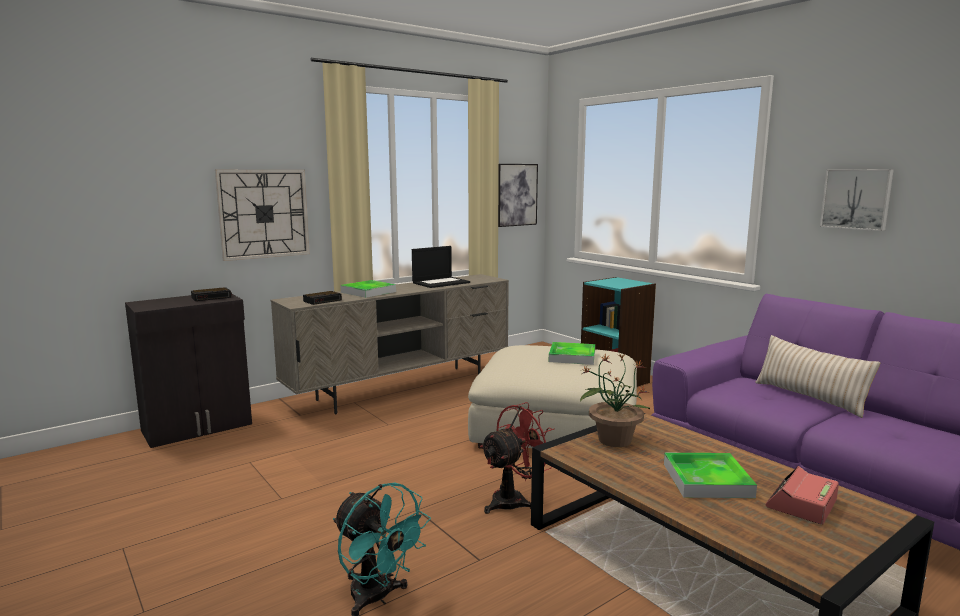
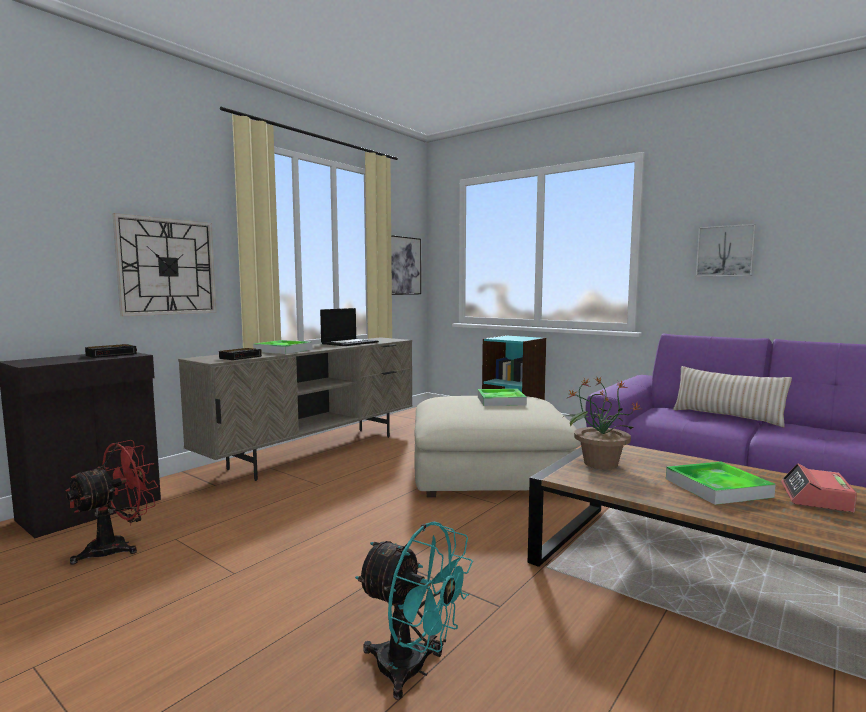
camera: 15 degrees left, 5 degrees down
red fan [480,402,555,514] -> red fan moved to [65,440,158,565]

